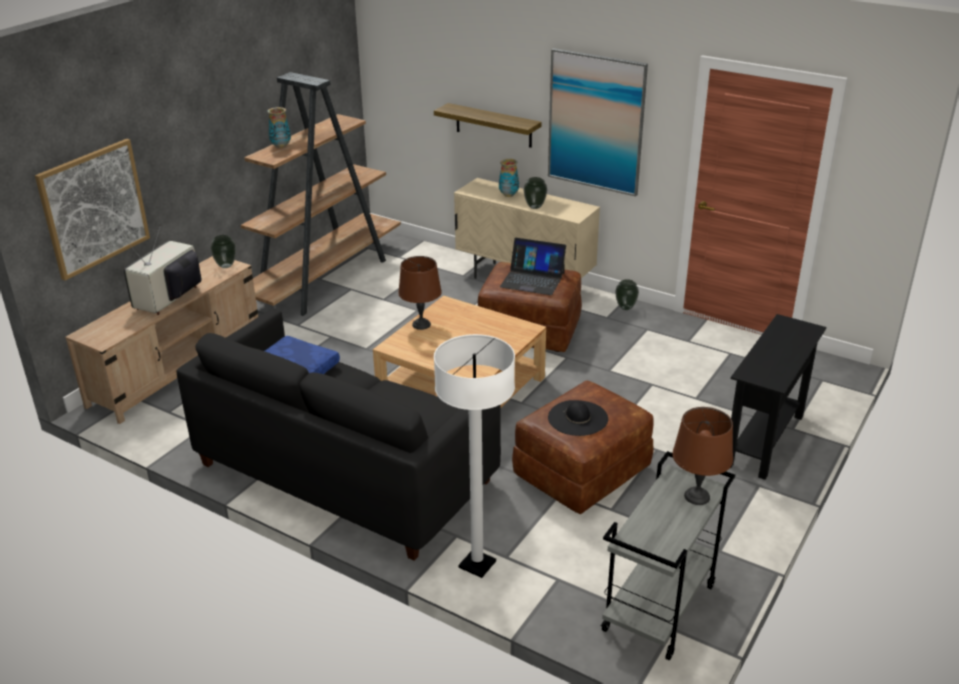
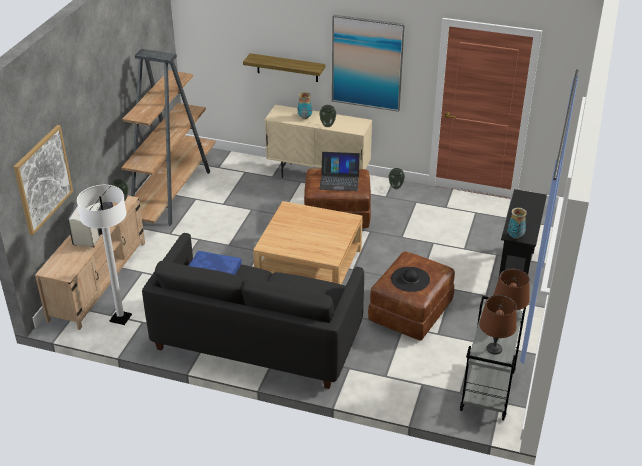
camera: 15 degrees left, 5 degrees up
vase [268,107,291,148] -> vase moved to [508,208,527,239]
brown table lamp [398,256,442,330] -> brown table lamp moved to [479,295,517,355]
white floor lamp [434,334,515,578] -> white floor lamp moved to [77,185,132,325]

